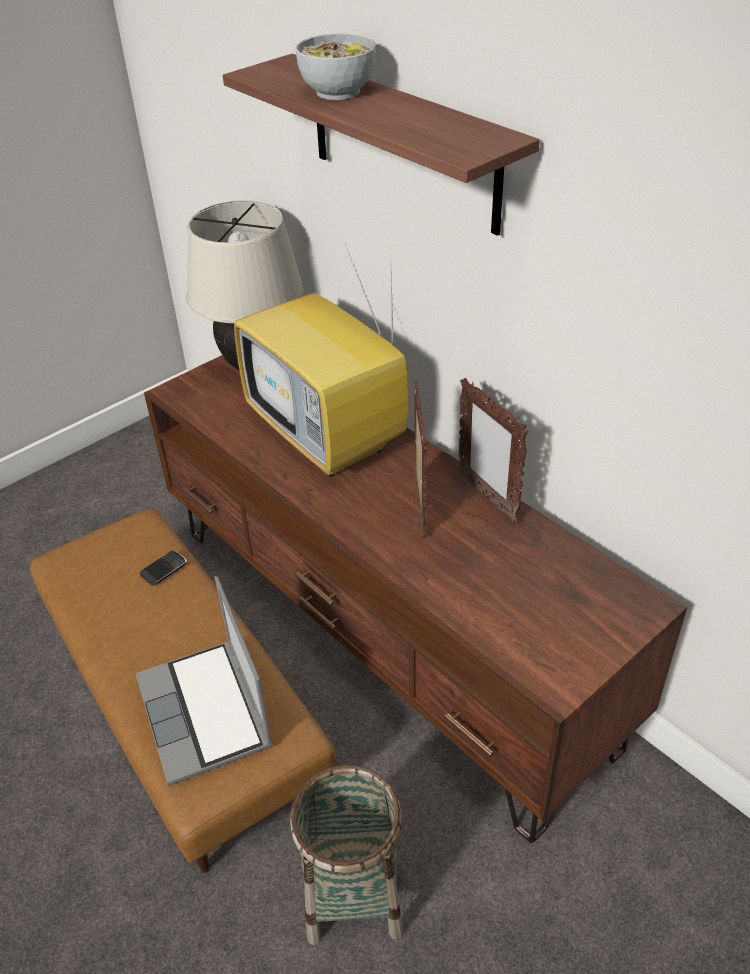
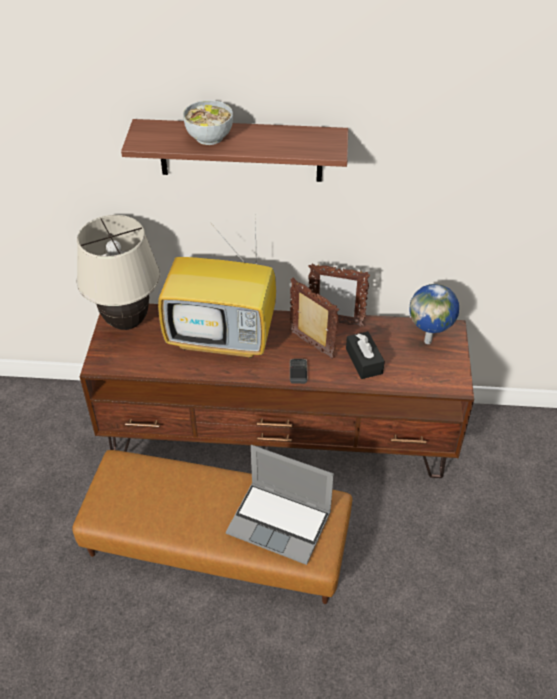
camera: 45 degrees left, 5 degrees up
phone [140,550,187,586] -> phone moved to [290,359,307,384]
basket [290,765,403,945] -> none
none -> black tissue box [346,331,385,379]
none -> globe [409,284,459,344]

